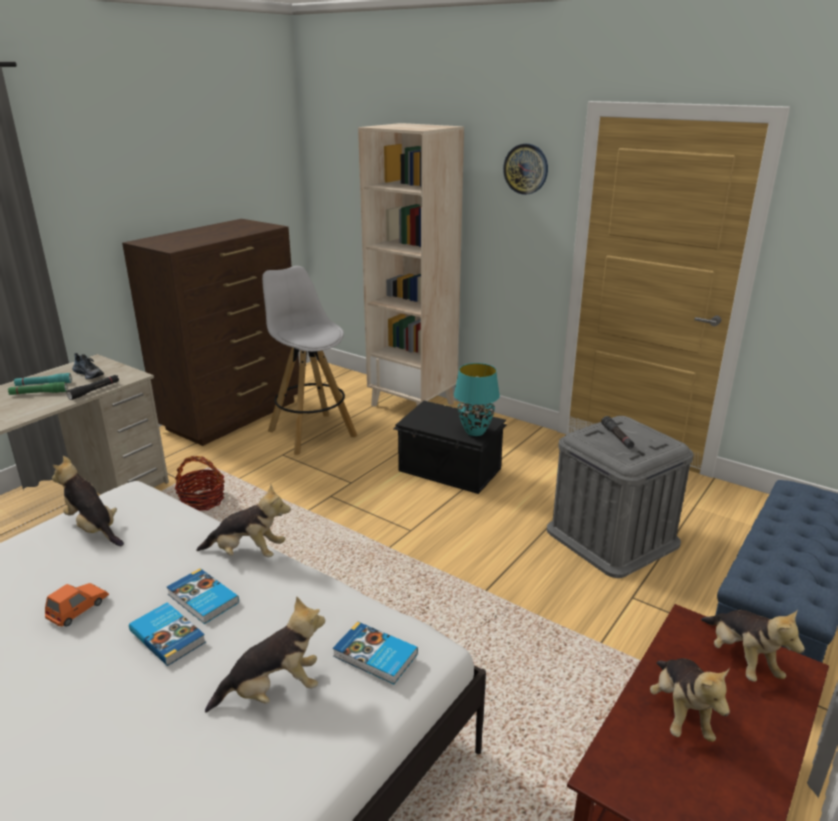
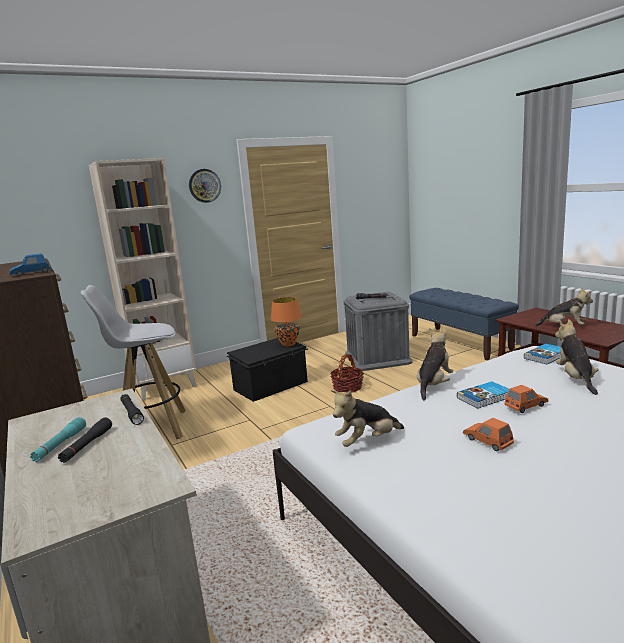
camera: 65 degrees left, 10 degrees down
green flashlight [8,382,67,395] -> black flashlight [58,417,112,463]
shoe [72,353,104,379] -> none
book [129,602,206,666] -> orange toy car [504,385,549,413]
basket [175,456,225,511] -> basket moved to [330,354,364,393]
turquoise table lamp [454,363,500,436] -> orange table lamp [271,297,302,347]
plush toy [701,609,805,682] -> none
none -> blue toy car [9,253,51,276]

